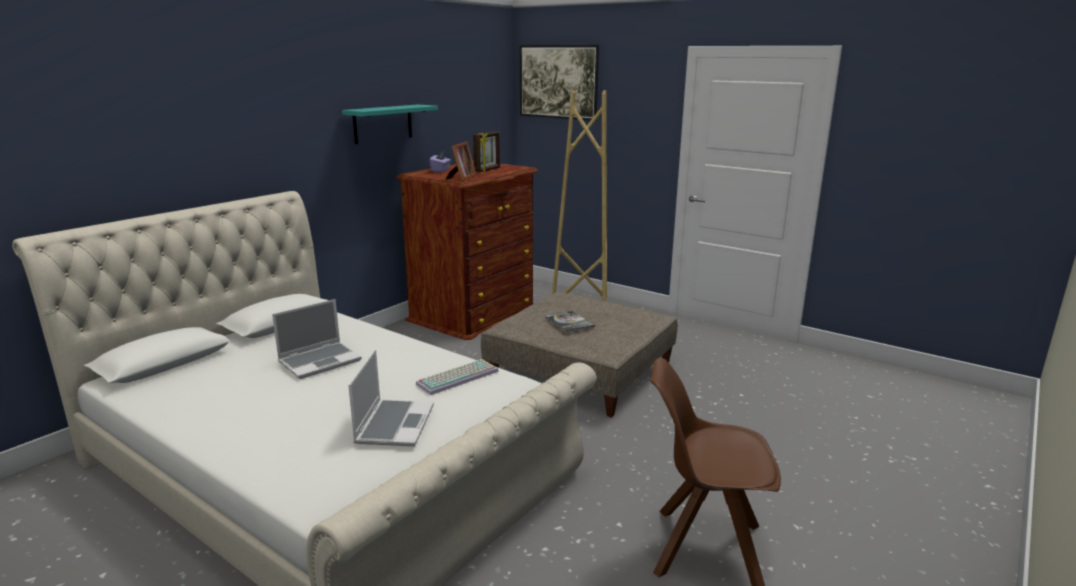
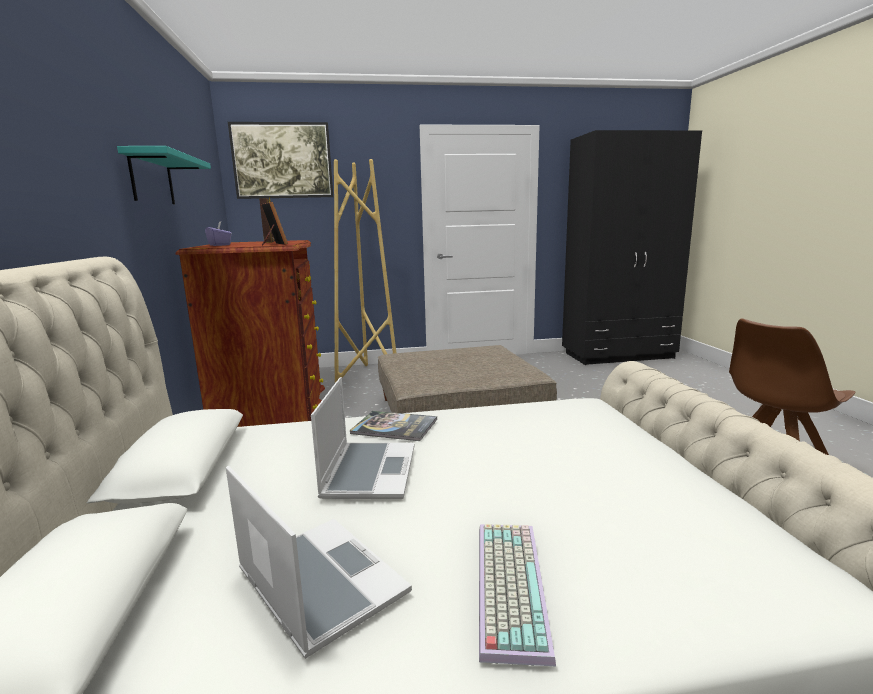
camera: 45 degrees left, 5 degrees down
laptop [348,349,434,446] -> laptop moved to [226,466,412,659]
keyboard [416,359,499,395] -> keyboard moved to [479,524,556,666]
book [545,311,595,333] -> book moved to [350,411,437,441]
none -> black wardrobe [562,130,702,365]

